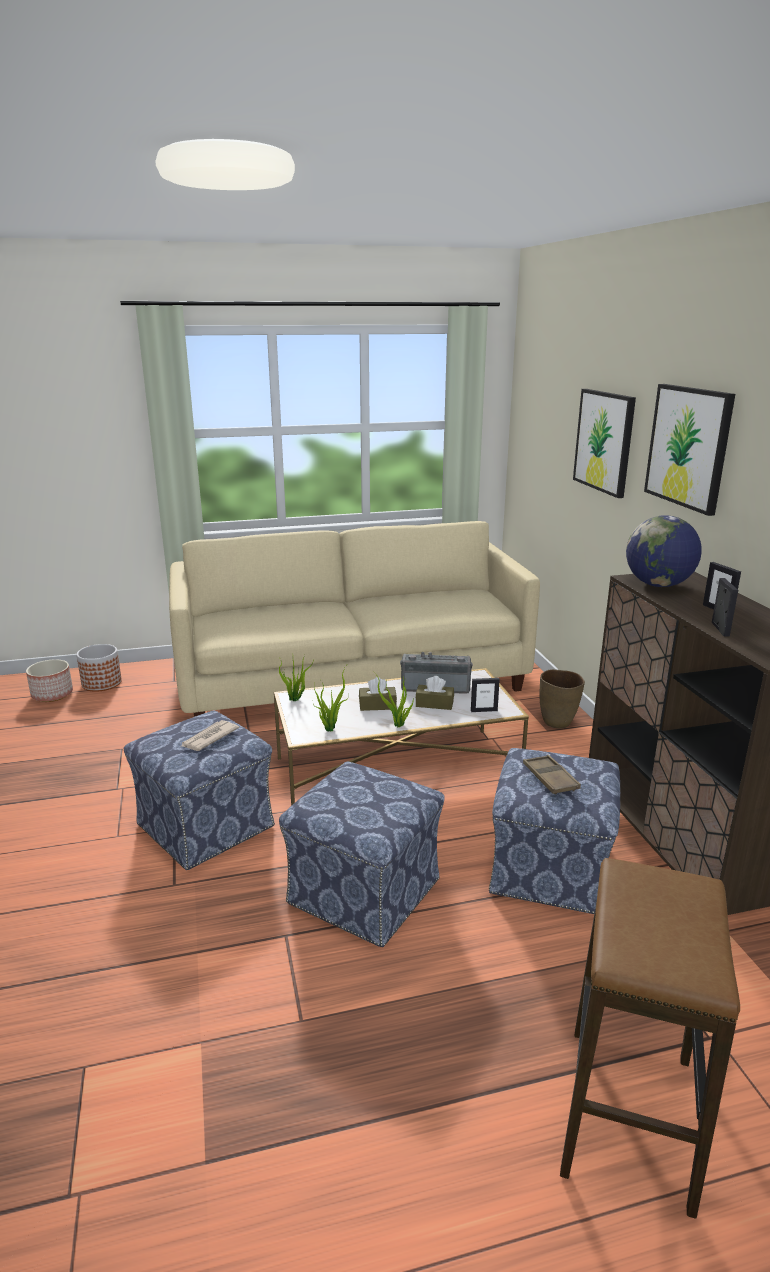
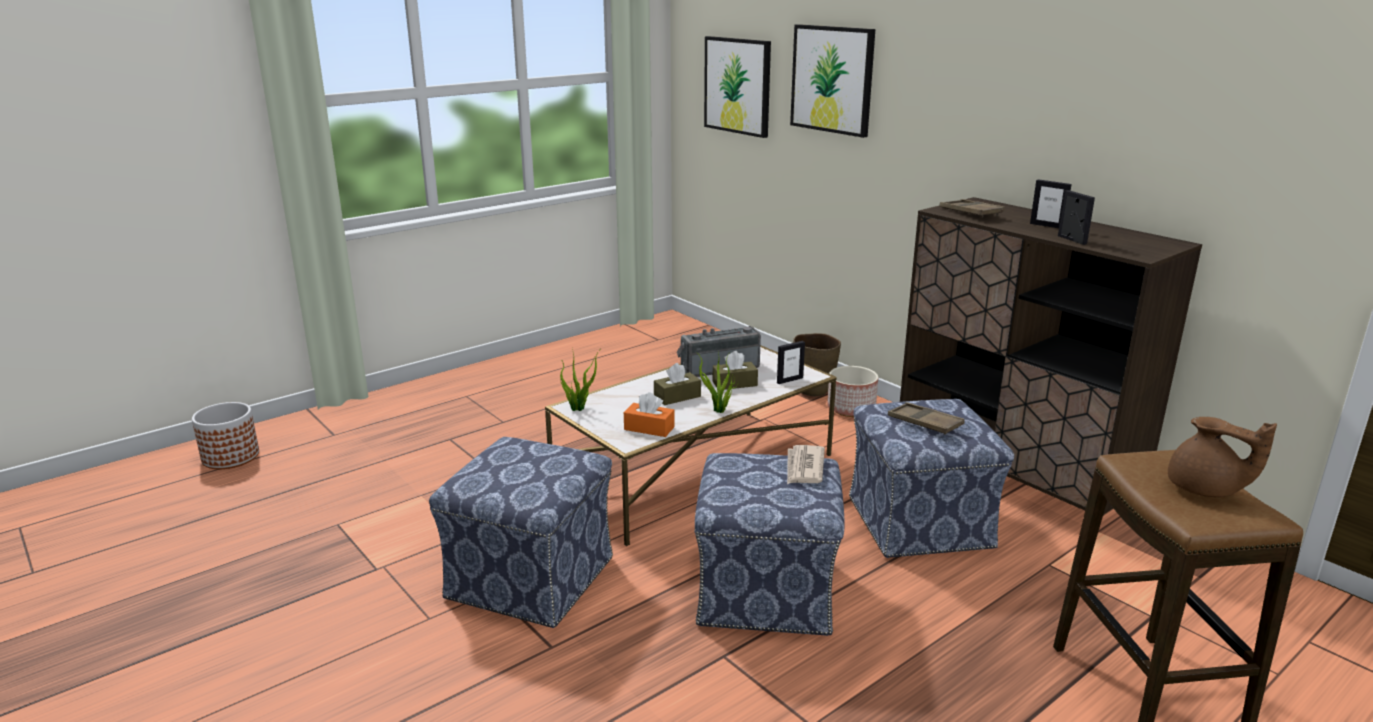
camera: 25 degrees left, 0 degrees up
planter [26,659,73,702] -> planter moved to [827,366,878,417]
beige sofa [169,521,540,717] -> none
newspaper [180,720,239,751] -> newspaper moved to [787,445,825,484]
potted plant [313,666,349,731] -> orange tissue box [624,392,675,437]
globe [626,515,702,587] -> brown tray [940,199,1005,218]
picture [644,384,735,516] -> picture moved to [704,36,771,138]
none -> brown teapot [1168,417,1277,497]

